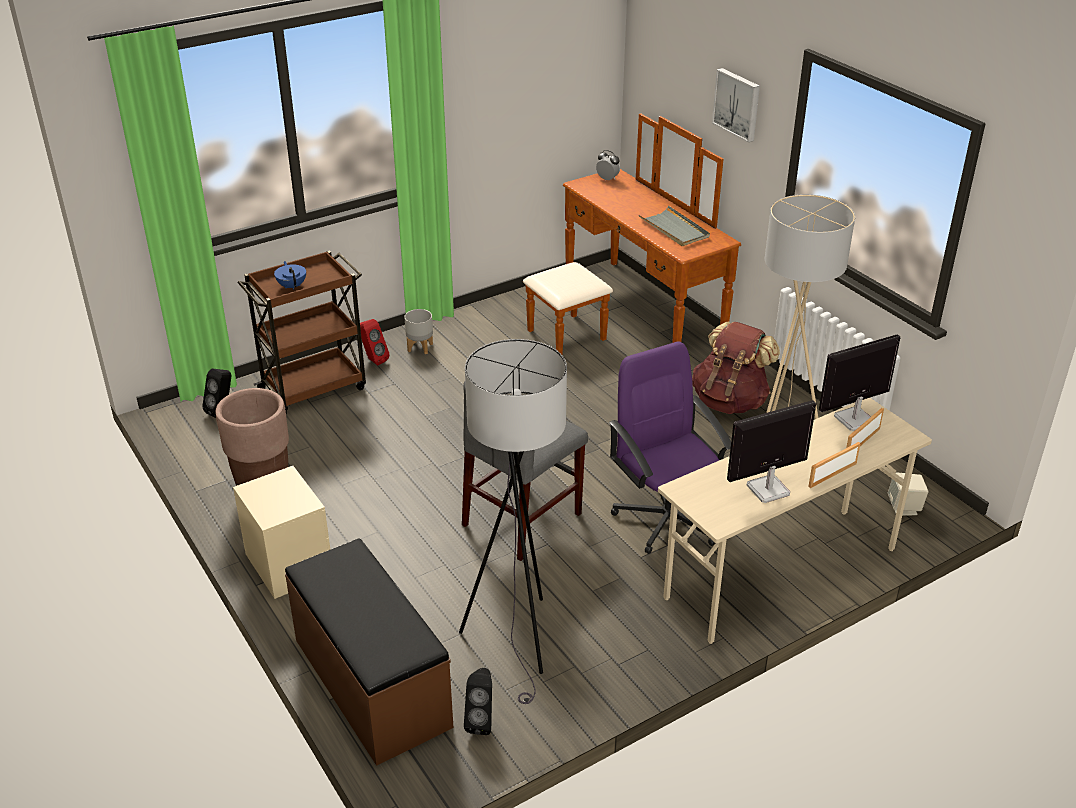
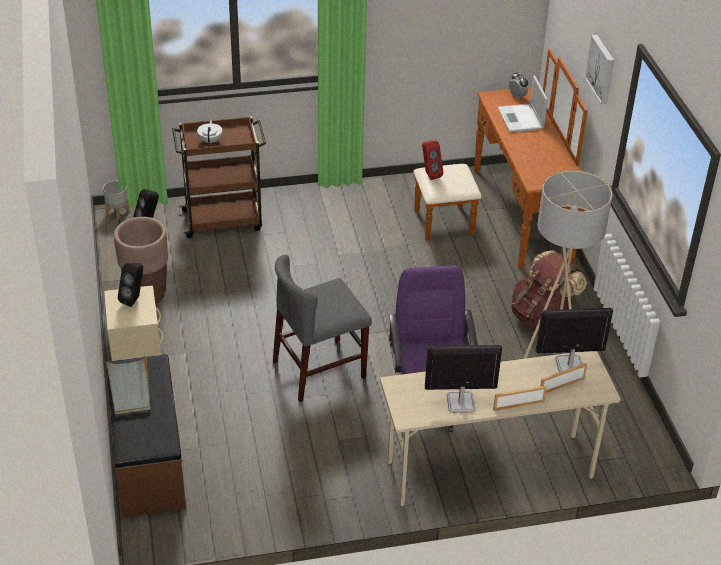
camera: 20 degrees right, 5 degrees up
blue teapot [274,261,306,290] -> white teapot [197,119,222,144]
red speaker [360,319,390,365] -> red speaker moved to [422,140,443,180]
grey planter [404,309,433,354] -> grey planter moved to [103,181,130,220]
grey floor lamp [459,339,567,704] -> none
black speaker [464,668,492,735] -> black speaker moved to [118,263,143,307]
grey tray [639,205,710,246] -> grey tray moved to [106,356,150,414]
beige speaker [888,472,928,516] -> none
none -> laptop [498,75,548,132]

